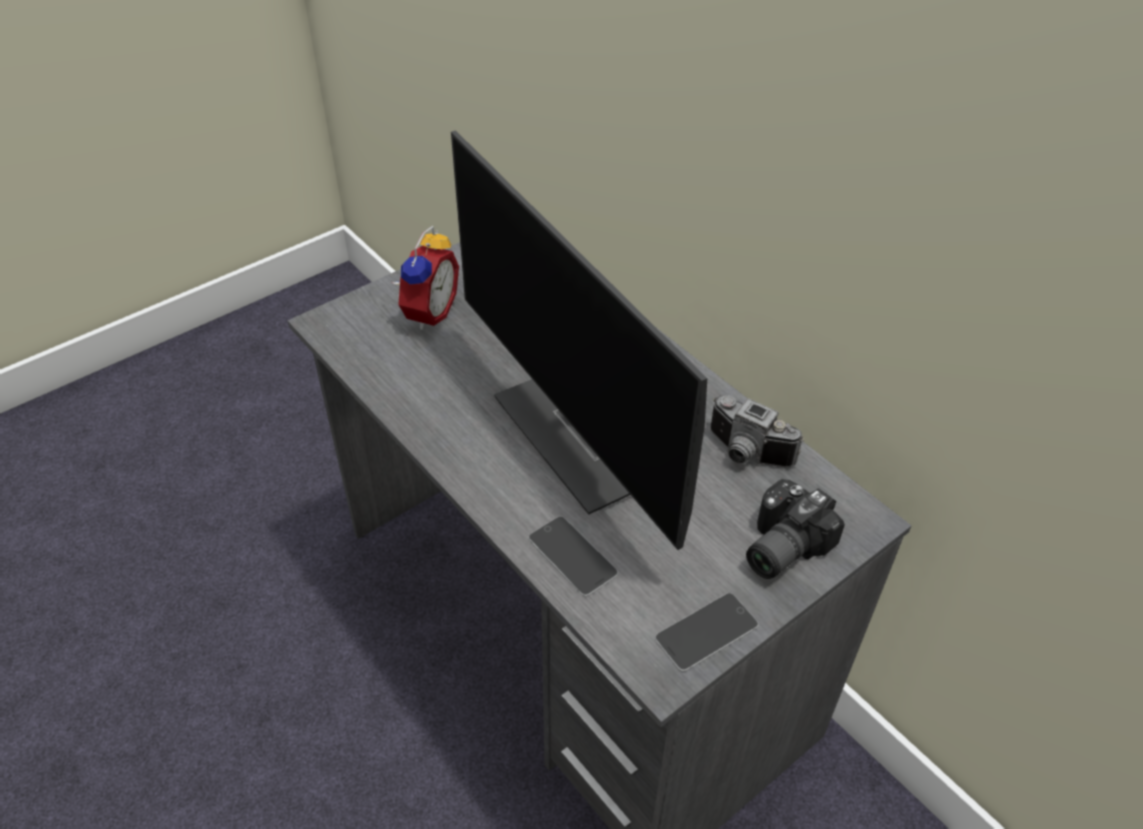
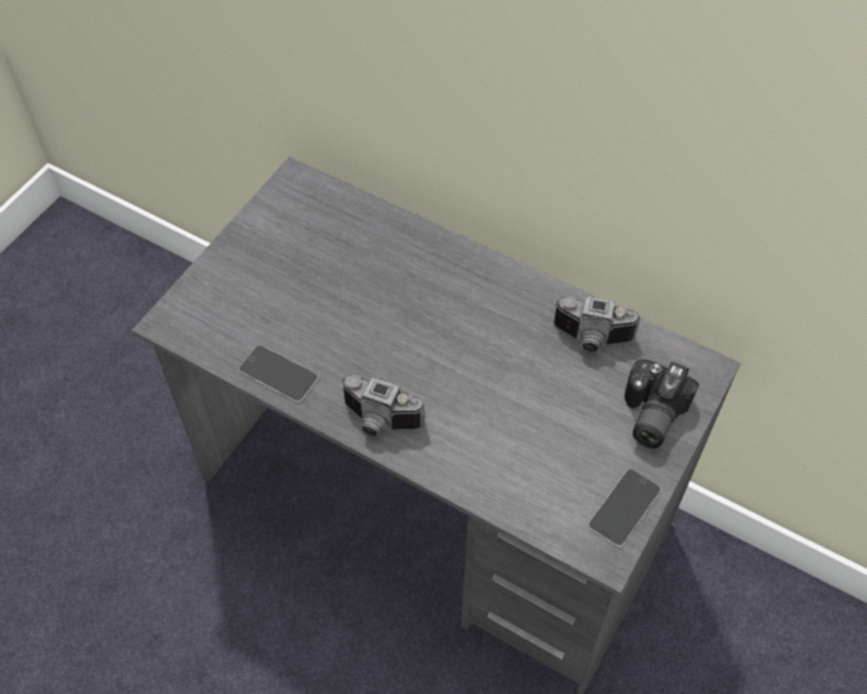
camera: 20 degrees left, 10 degrees up
alarm clock [392,226,459,330] -> none
monitor [451,130,707,550] -> none
phone [528,516,618,597] -> phone moved to [239,345,319,402]
none -> camera [341,375,426,436]

